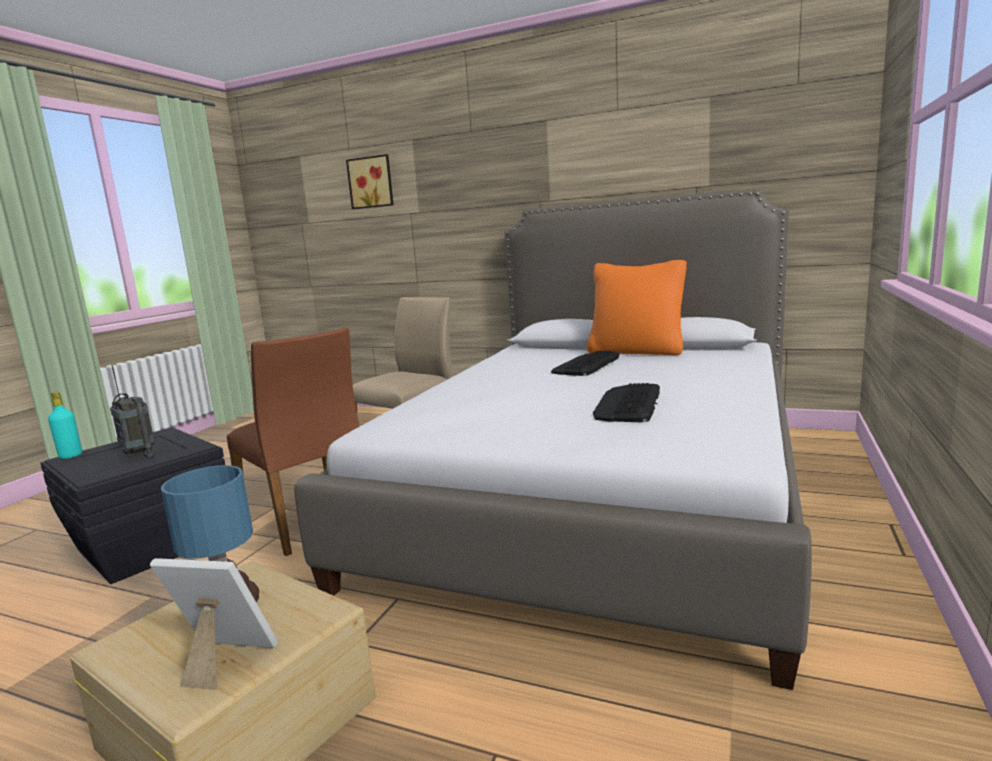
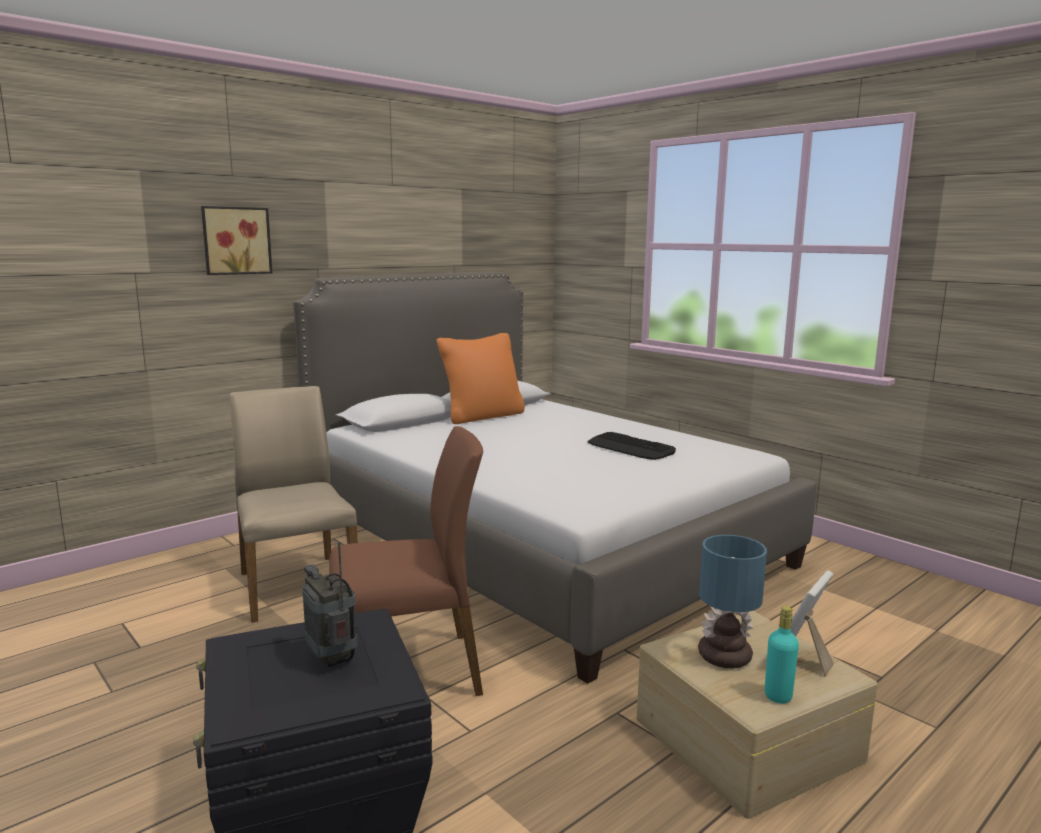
camera: 65 degrees left, 0 degrees up
turquoise bottle [48,392,82,459] -> turquoise bottle moved to [765,606,799,704]
radio [110,365,155,458] -> radio turned 105 degrees counterclockwise [302,542,357,667]
picture [346,154,394,209] -> picture moved to [201,206,272,275]
keyboard [551,351,620,376] -> none

